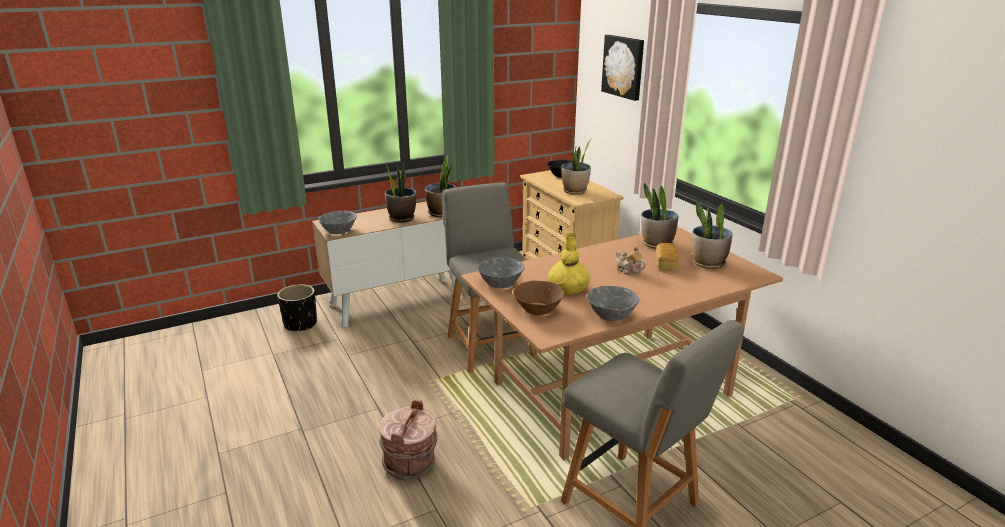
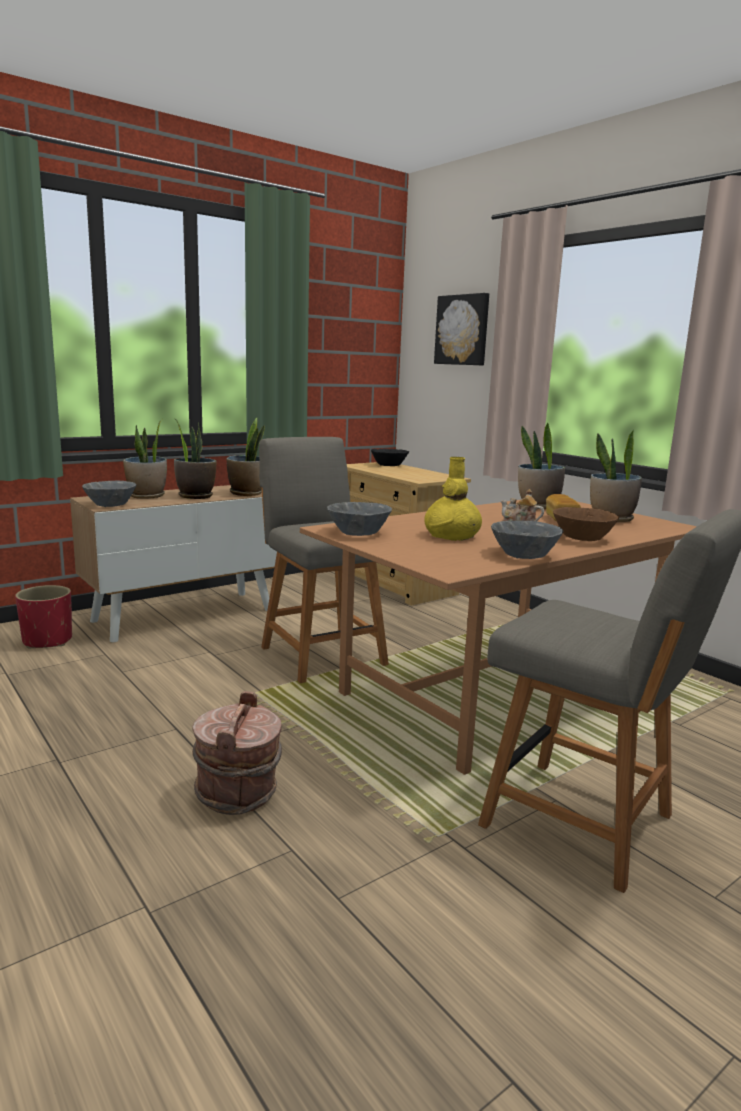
camera: 10 degrees left, 10 degrees down
black planter [277,284,317,331] -> red planter [15,585,72,649]
brown bowl [513,280,564,315] -> brown bowl moved to [553,507,619,541]
potted plant [561,139,591,195] -> potted plant moved to [123,419,167,499]

